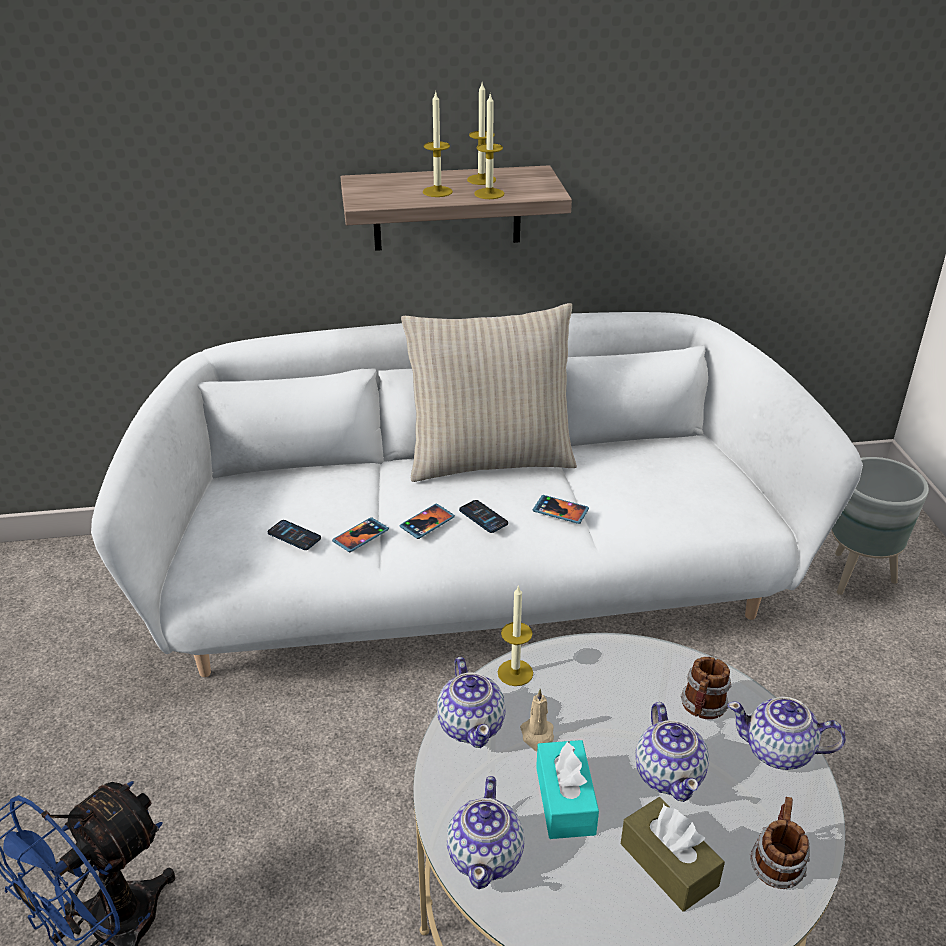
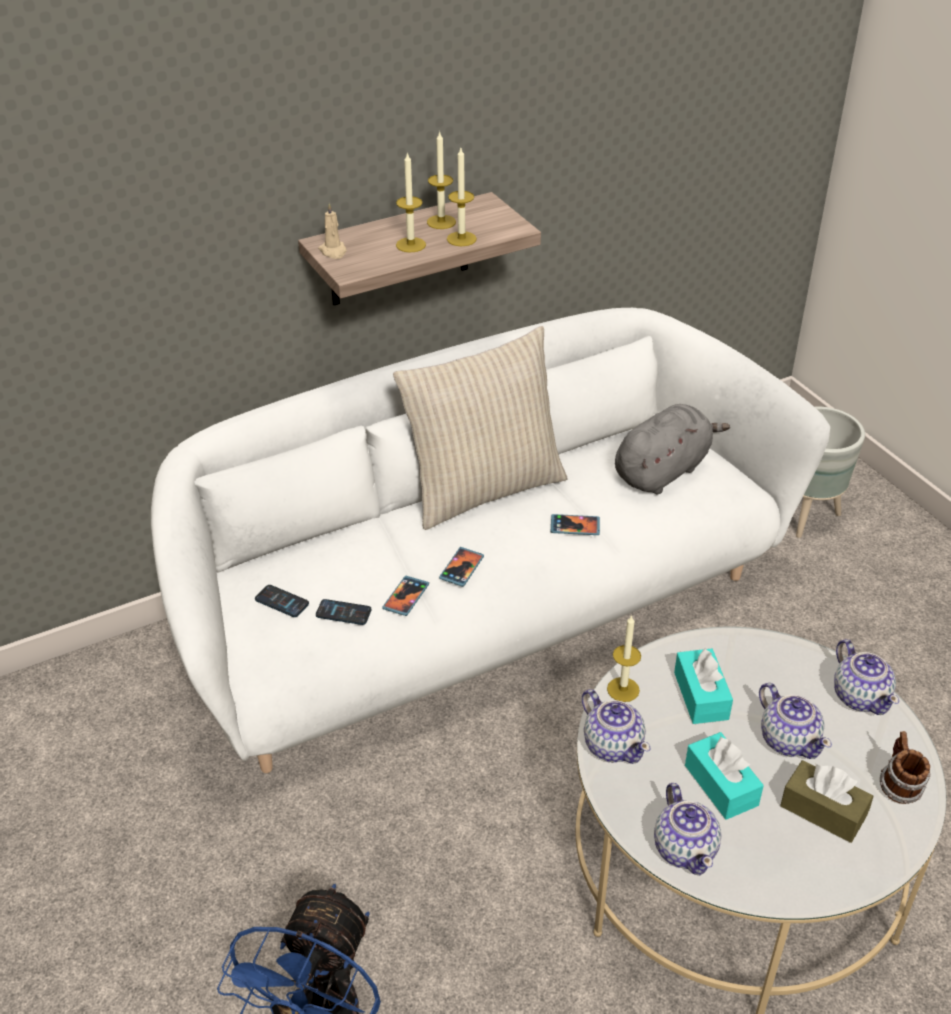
camera: 20 degrees left, 5 degrees up
phone [459,500,508,533] -> phone moved to [255,585,309,617]
beige candle [520,689,554,751] -> beige candle moved to [318,203,347,259]
mug [680,657,732,719] -> none
teapot [727,697,846,770] -> teapot turned 105 degrees counterclockwise [834,639,899,715]
none -> grey plush toy [615,404,730,494]
none -> turquoise tissue box [674,648,733,724]

